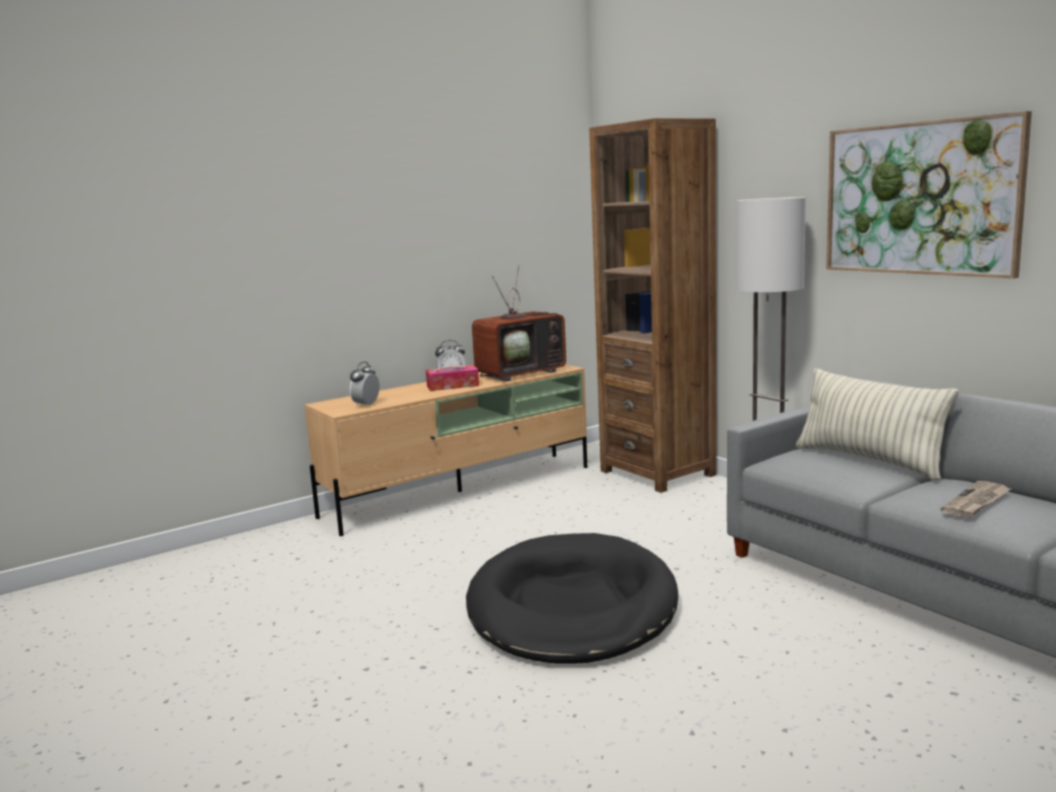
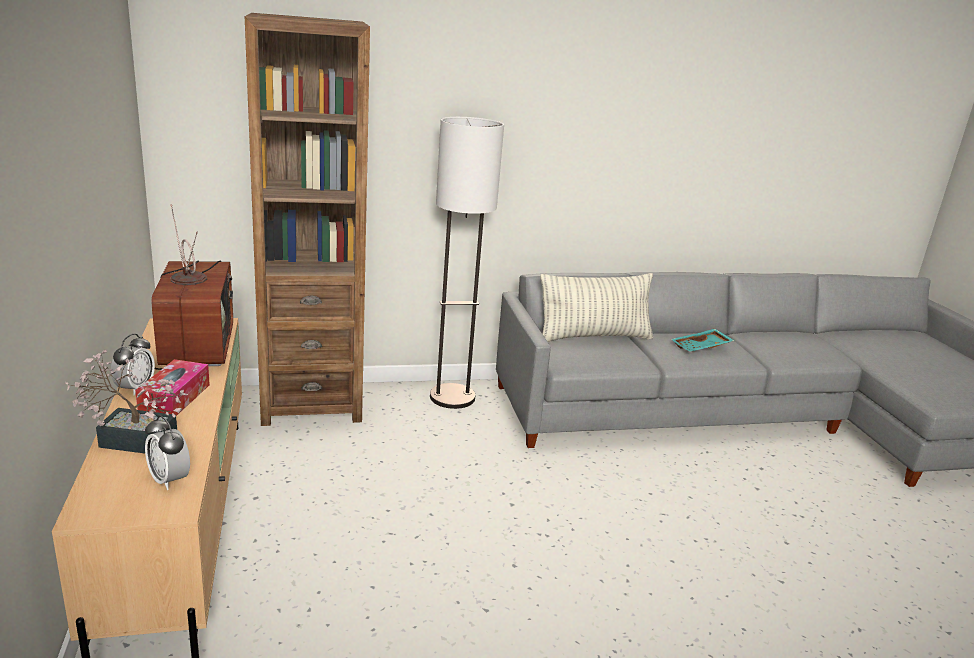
camera: 70 degrees left, 10 degrees up
black dog bed [466,533,678,664] -> none
picture [826,111,1032,279] -> none
newspaper [941,481,1011,518] -> turquoise tray [671,329,735,352]
none -> potted plant [65,350,188,453]

